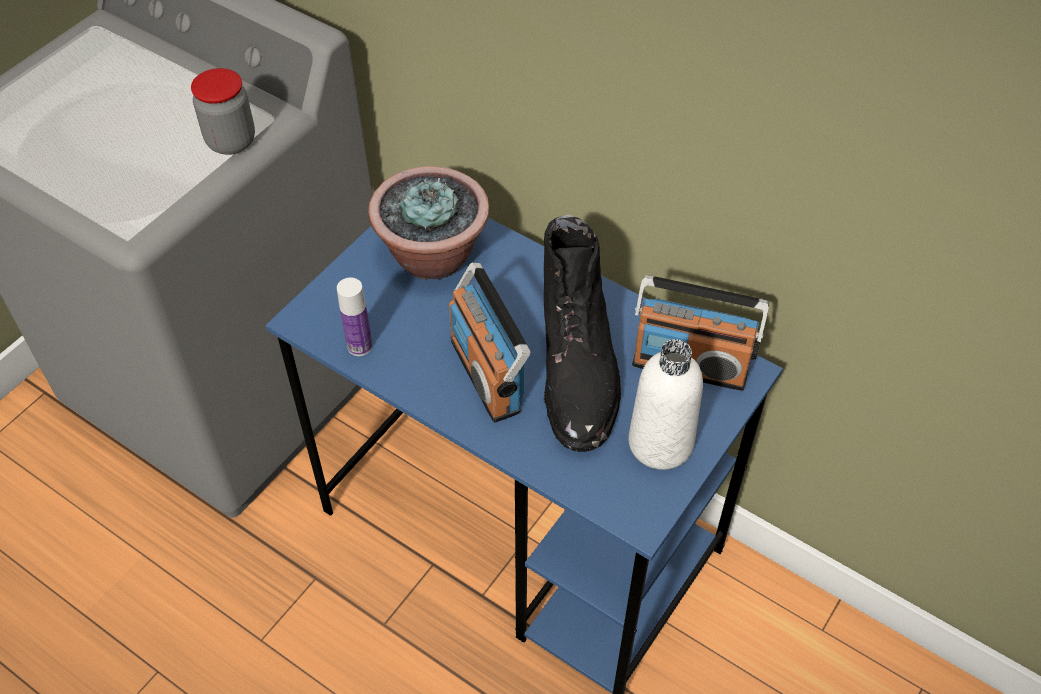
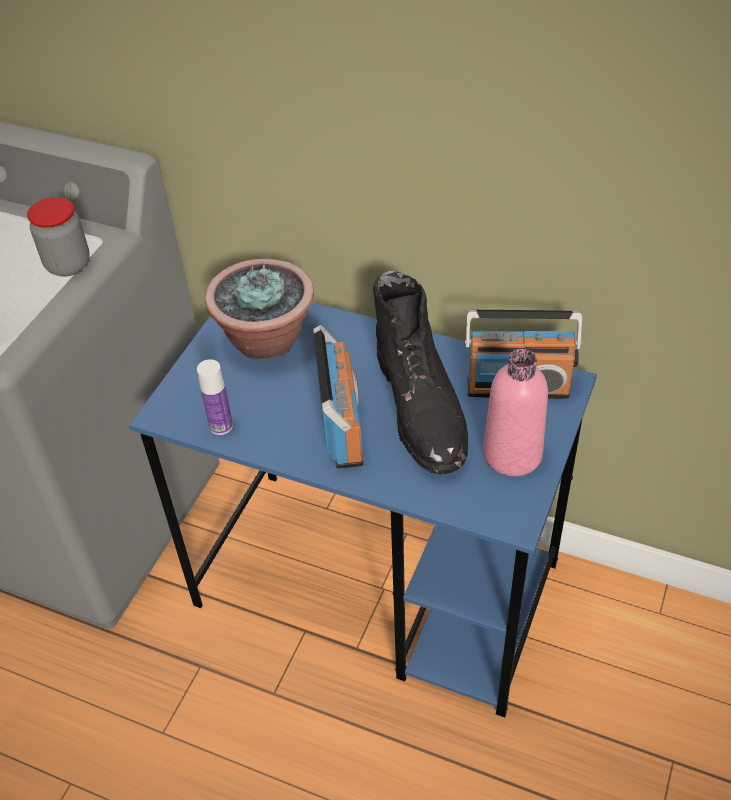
camera: 10 degrees left, 5 degrees down
radio [449,263,530,423] -> radio turned 150 degrees counterclockwise [313,325,364,469]
white bottle [628,339,703,470] -> pink bottle [483,349,548,476]

